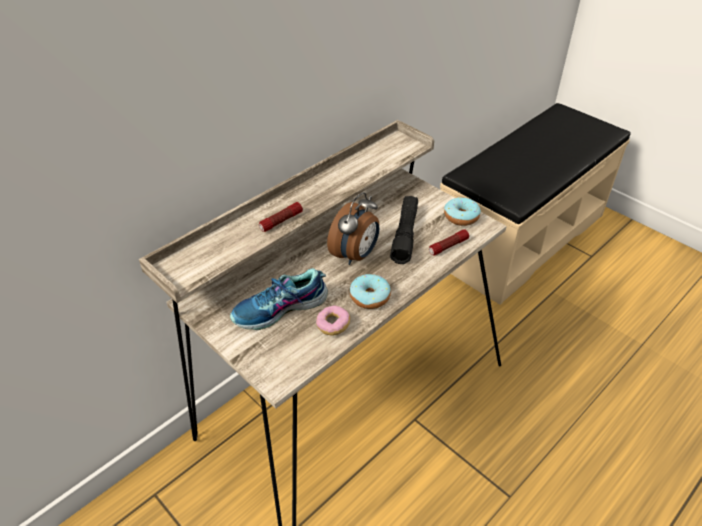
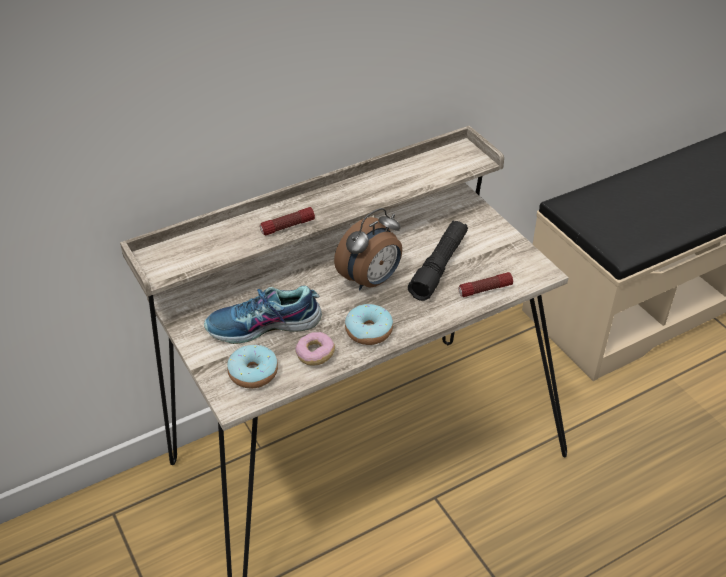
camera: 15 degrees right, 0 degrees up
donut [444,197,481,226] -> donut moved to [227,344,278,388]

